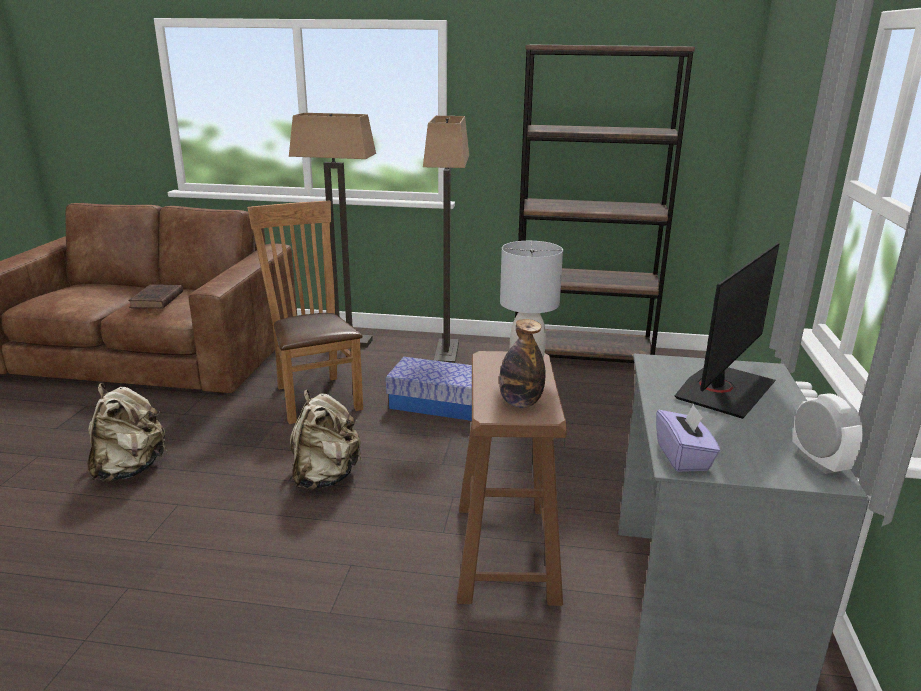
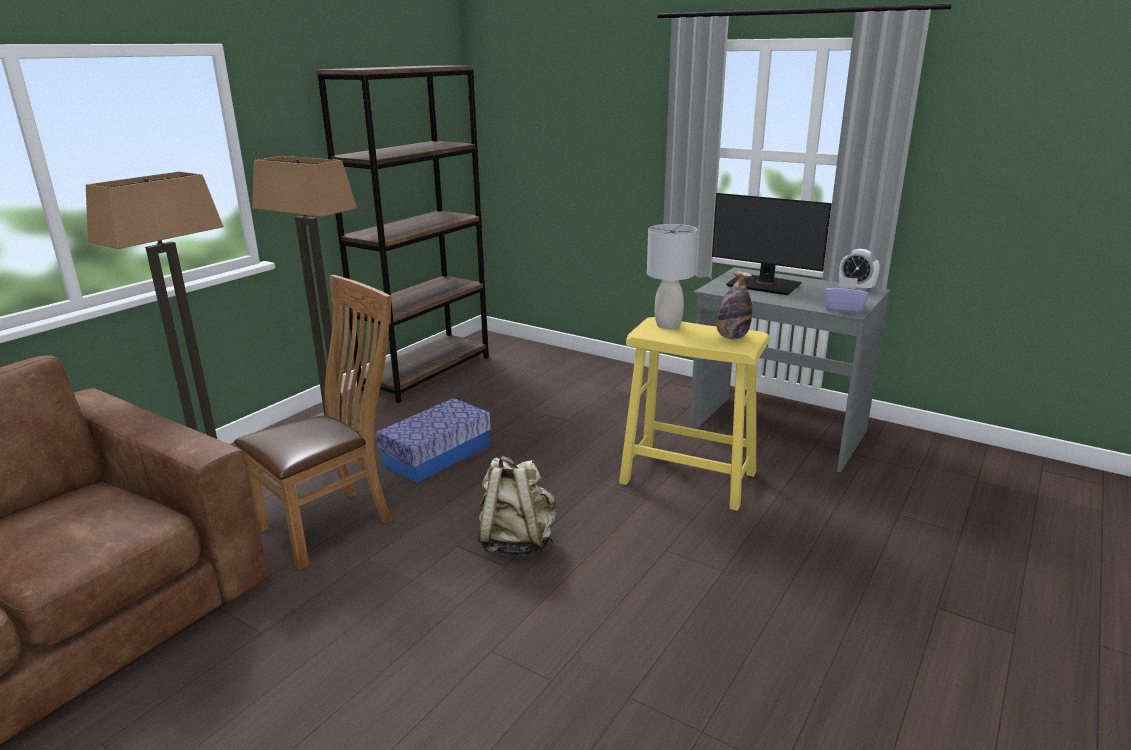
camera: 65 degrees left, 0 degrees up
beige backpack [88,383,168,482] -> none
brown book [128,284,183,309] -> none
brown chair [247,201,363,424] -> brown chair turned 135 degrees clockwise [234,275,392,569]
brown stool [457,351,567,606] -> yellow stool [619,317,769,511]
monitor [675,243,780,419] -> monitor turned 150 degrees clockwise [712,193,832,295]
alarm clock [793,393,863,474] -> alarm clock turned 150 degrees counterclockwise [839,249,880,291]

